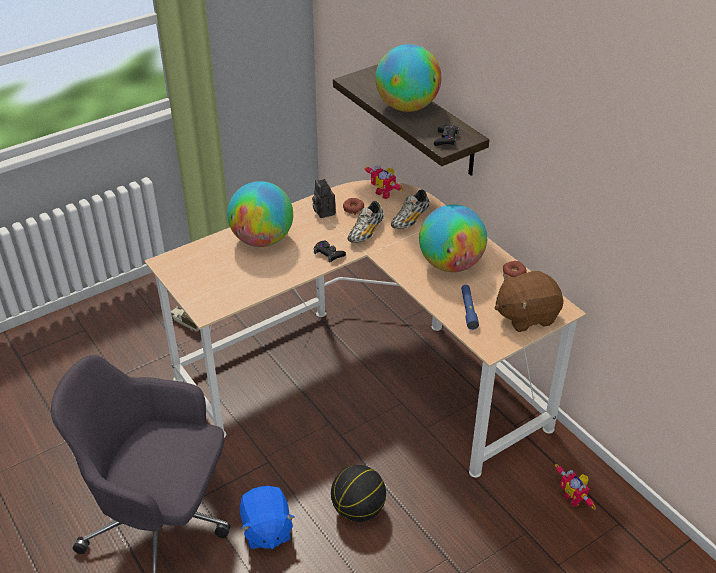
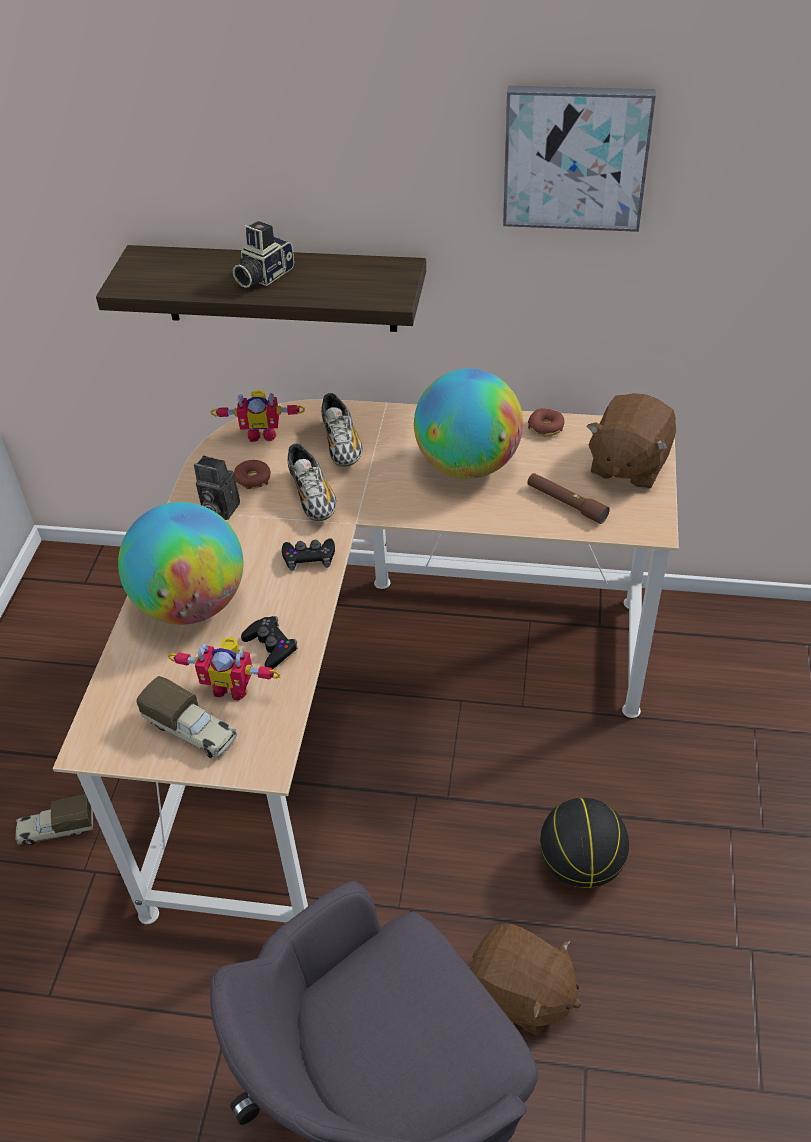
camera: 45 degrees left, 5 degrees up
blue plush toy [239,486,294,549] -> brown plush toy [470,923,581,1035]
globe [376,44,442,112] -> camera [233,221,294,288]
black game controller [434,125,459,146] -> black game controller moved to [241,616,298,669]
blue flashlight [461,285,479,330] -> brown flashlight [527,473,610,524]
toy robot [555,464,596,509] -> toy robot moved to [168,637,281,701]
none -> toy truck [136,676,238,758]
none -> picture [503,86,656,232]

